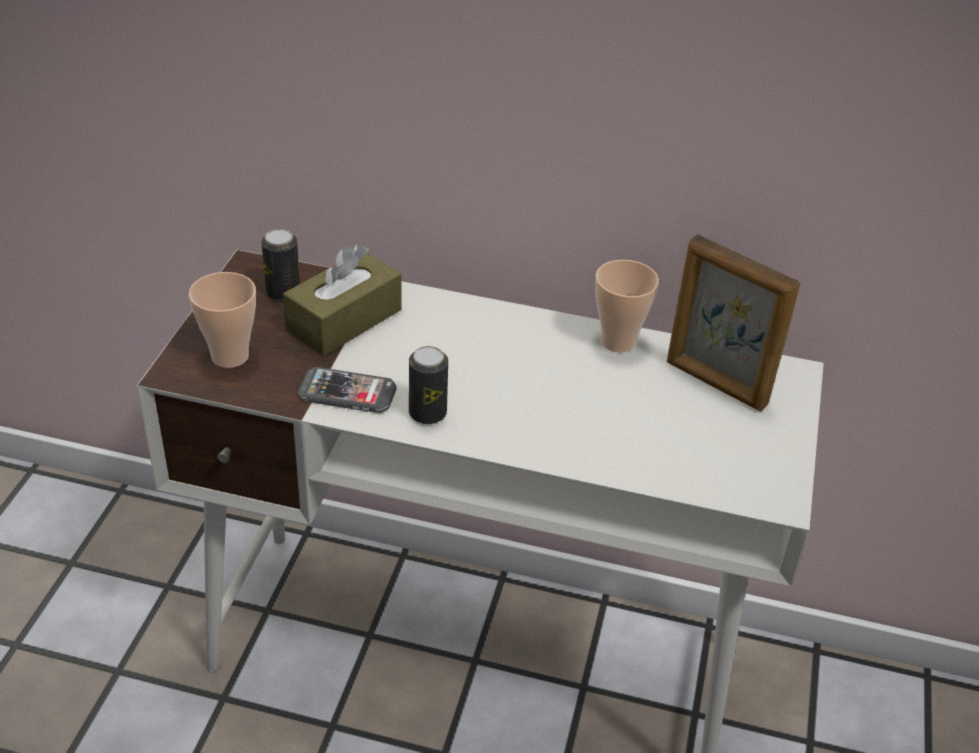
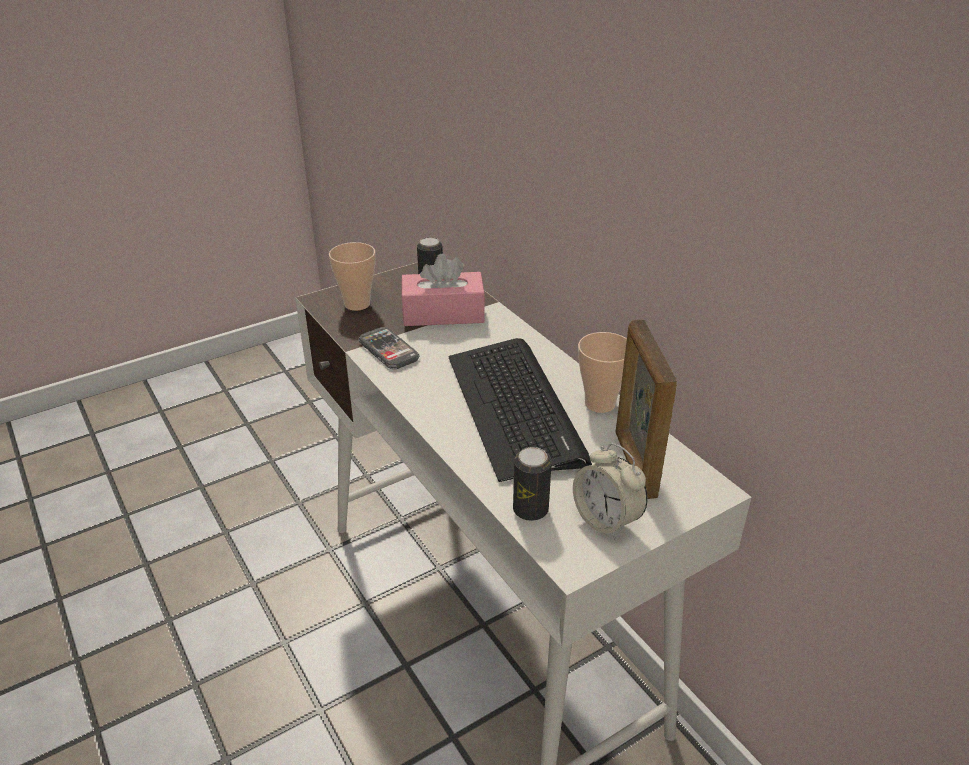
camera: 45 degrees right, 5 degrees down
brown tissue box [283,244,402,356] -> pink tissue box [401,253,485,326]
can [409,346,448,424] -> can moved to [513,447,552,521]
none -> keyboard [448,338,592,482]
none -> alarm clock [573,443,647,540]

